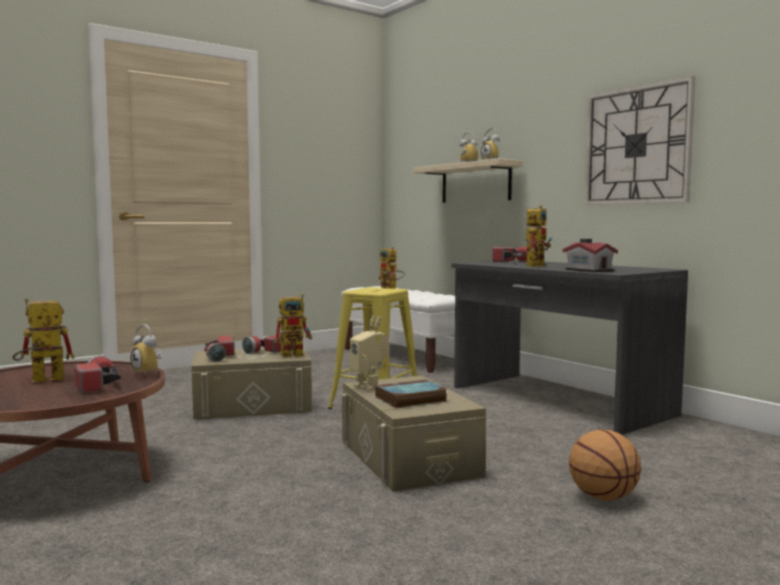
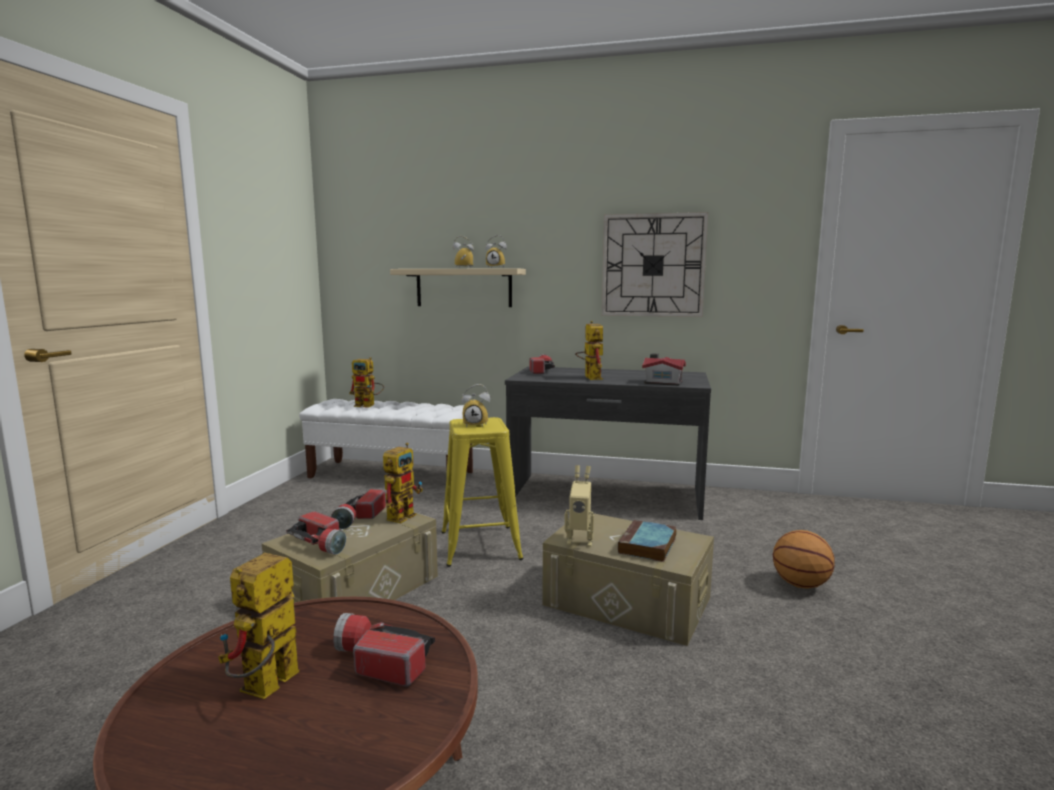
camera: 40 degrees left, 5 degrees up
alarm clock [130,324,163,376] -> alarm clock moved to [462,384,490,427]

